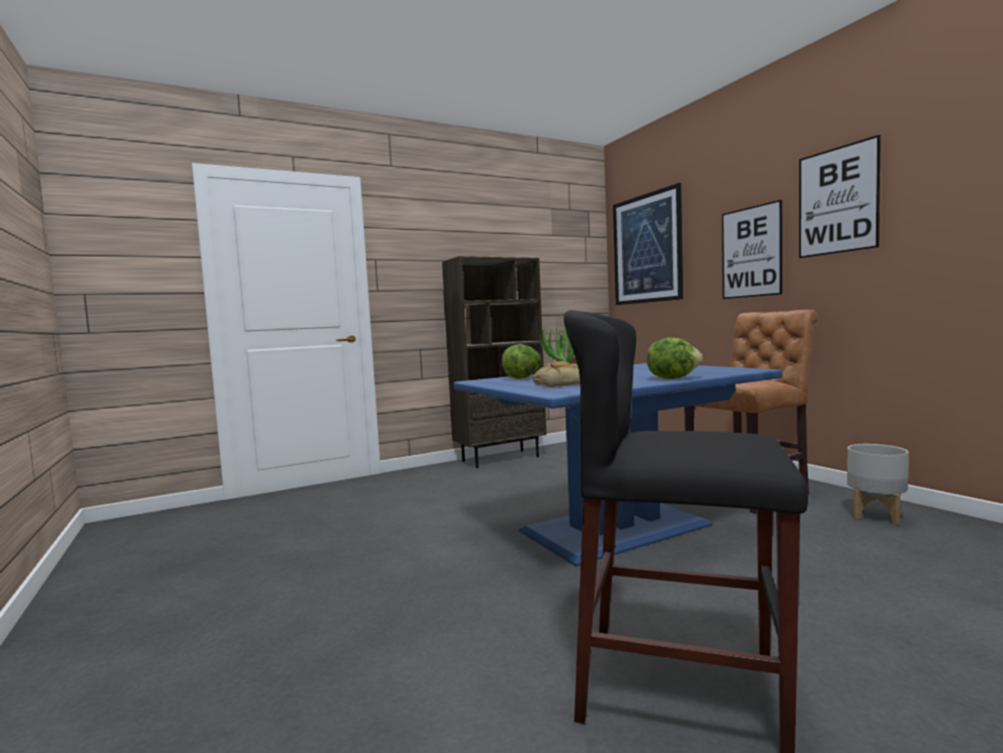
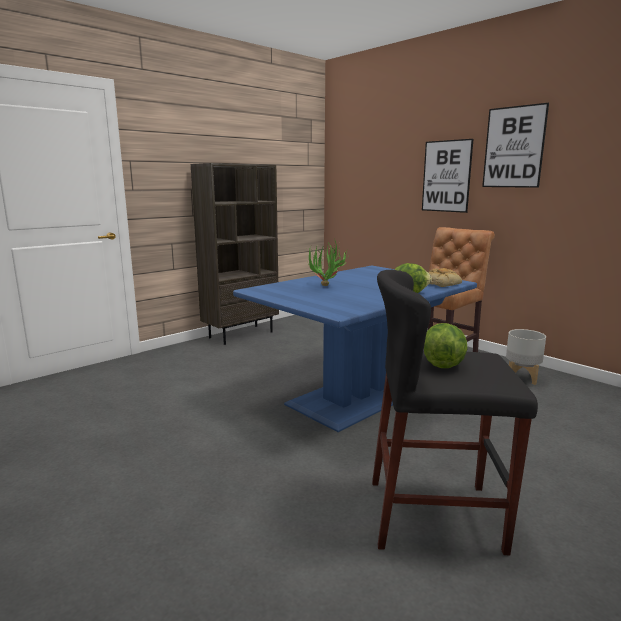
camera: 15 degrees left, 10 degrees up
lettuce [501,344,541,379] -> lettuce moved to [424,323,468,368]
bread [533,361,580,387] -> bread moved to [428,268,462,287]
picture [613,183,683,305] -> none

